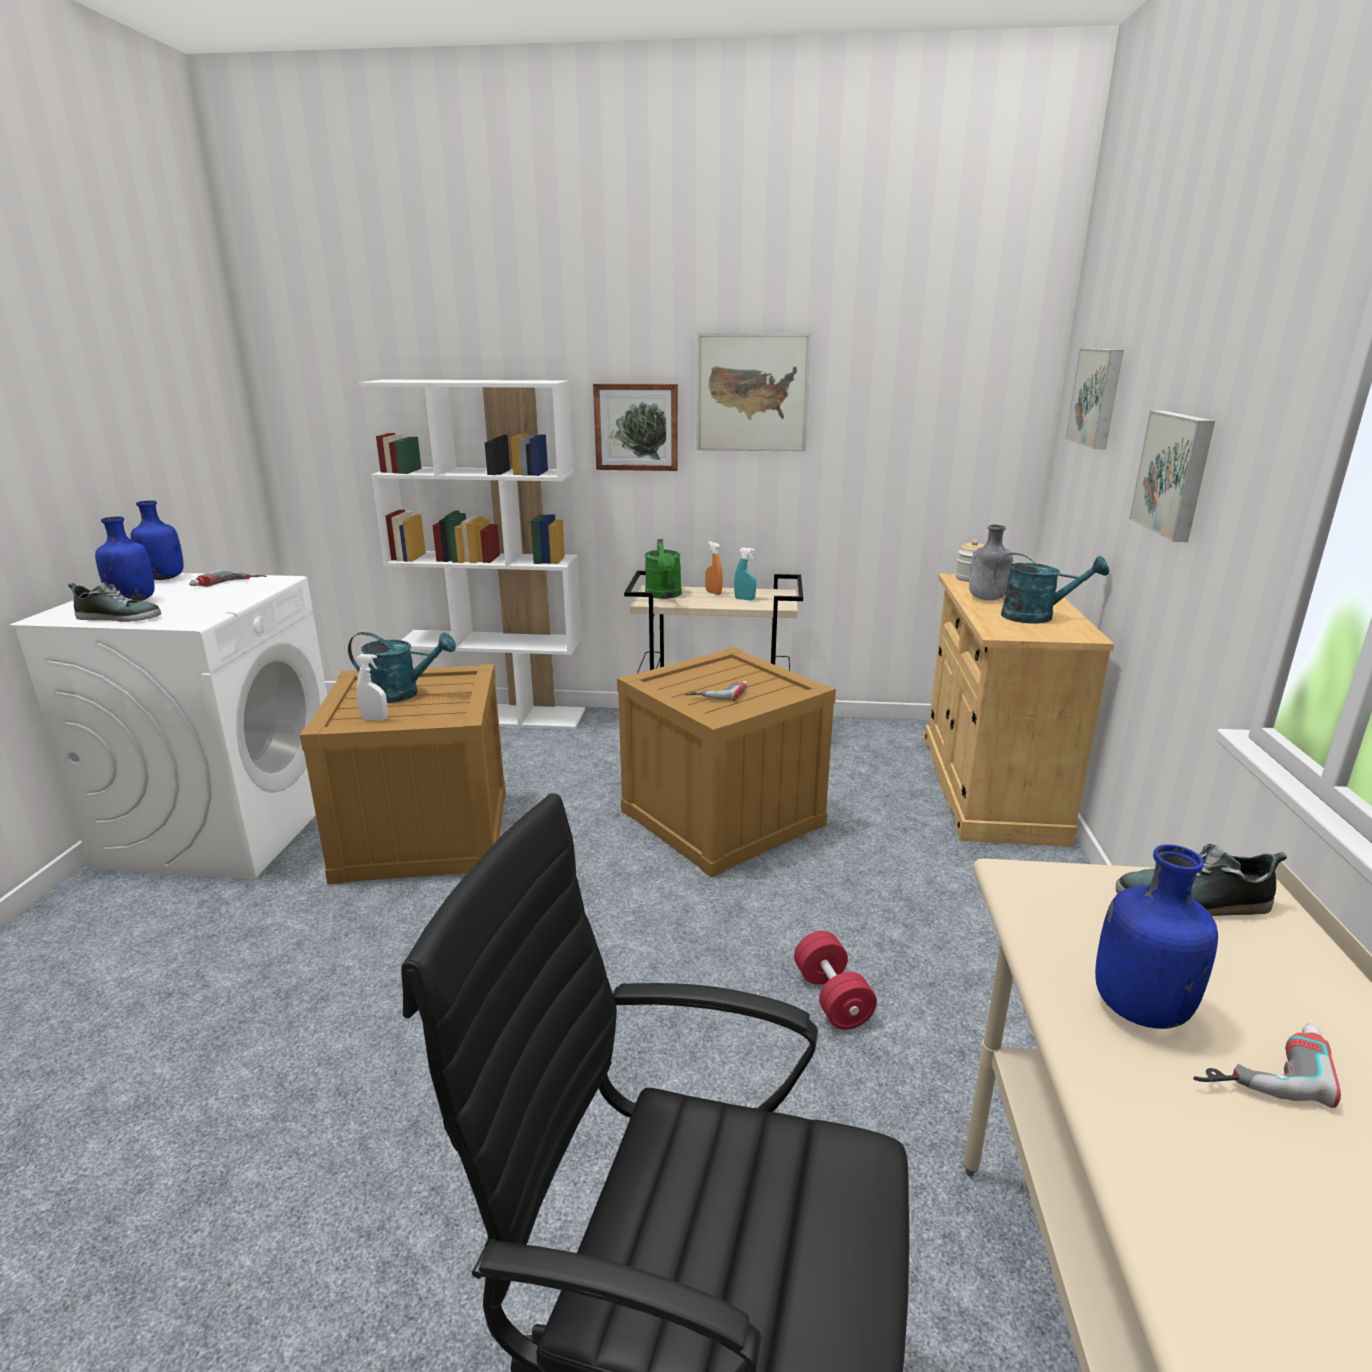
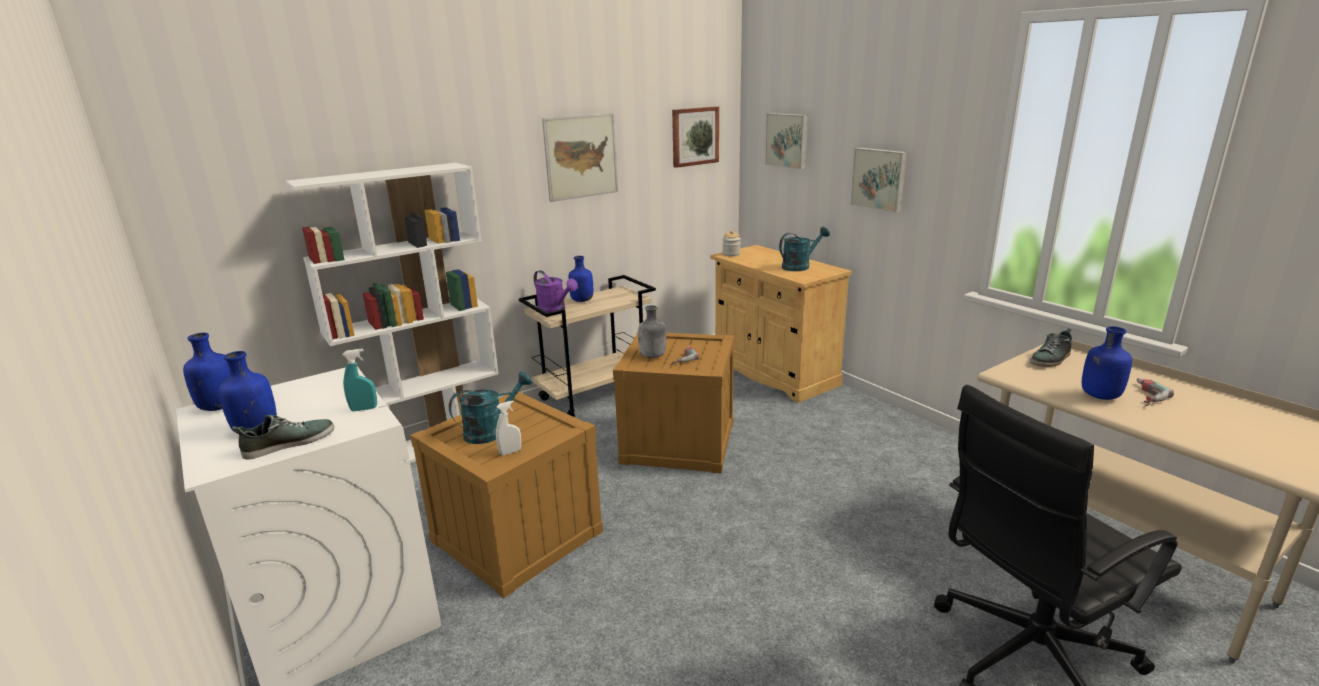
camera: 40 degrees left, 0 degrees up
power drill [189,570,267,587] -> none
picture [593,384,678,471] -> picture moved to [672,106,719,168]
green watering can [645,539,682,599] -> purple watering can [534,270,578,313]
orange spray bottle [705,542,723,595] -> blue bottle [568,256,593,302]
turquoise spray bottle [734,548,756,600] -> turquoise spray bottle moved to [342,349,377,411]
red dumbbell [794,931,877,1030] -> none
grey bottle [969,525,1013,601] -> grey bottle moved to [638,305,666,358]

